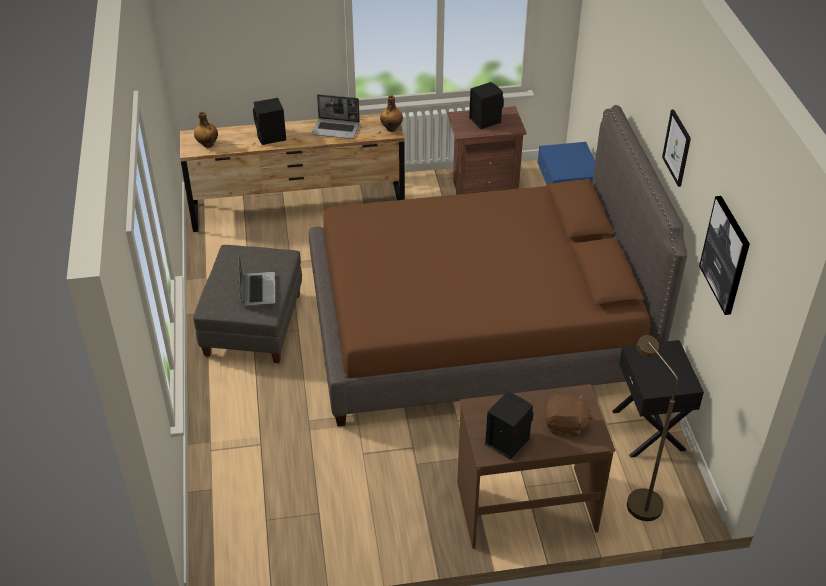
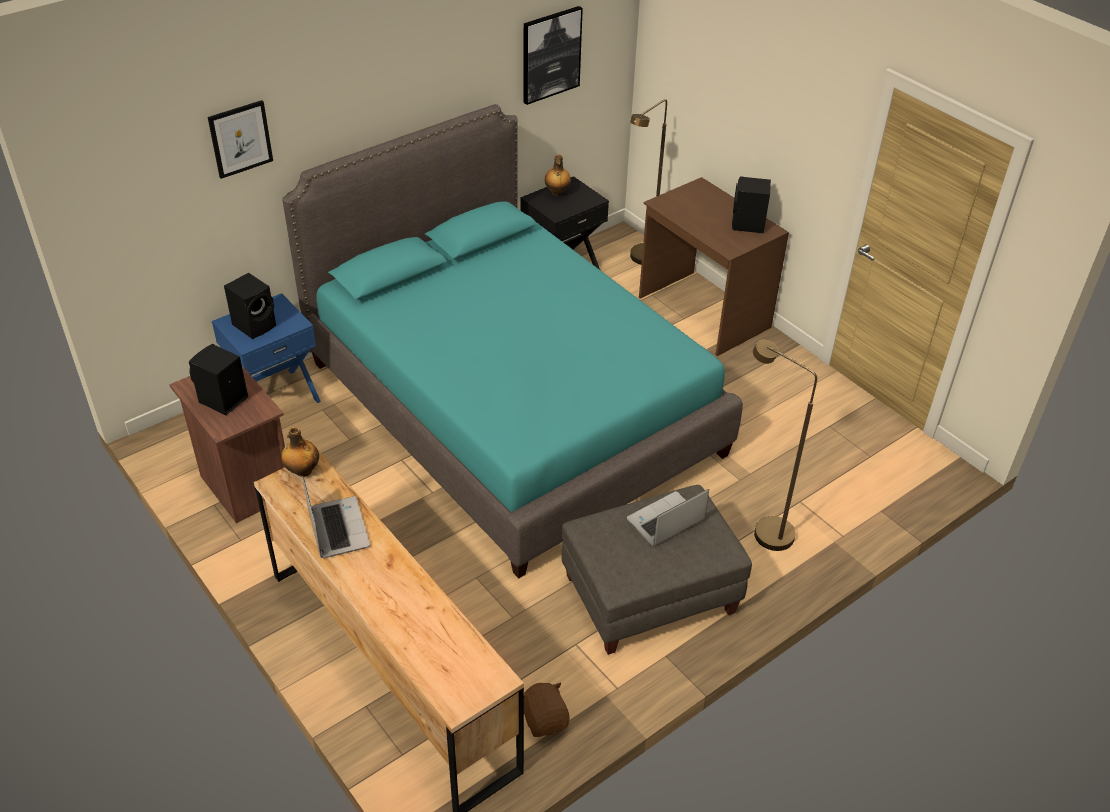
camera: 120 degrees left, 0 degrees up
bottle [194,112,218,148] -> bottle moved to [545,155,571,196]
black speaker [253,98,286,145] -> black speaker moved to [224,273,276,339]
brown bed [309,105,687,427] -> turquoise bed [282,104,743,578]
brown plush toy [543,394,593,437] -> brown plush toy moved to [524,682,569,737]
picture [662,109,691,187] -> picture moved to [208,100,273,179]
none -> brown floor lamp [753,339,817,551]

